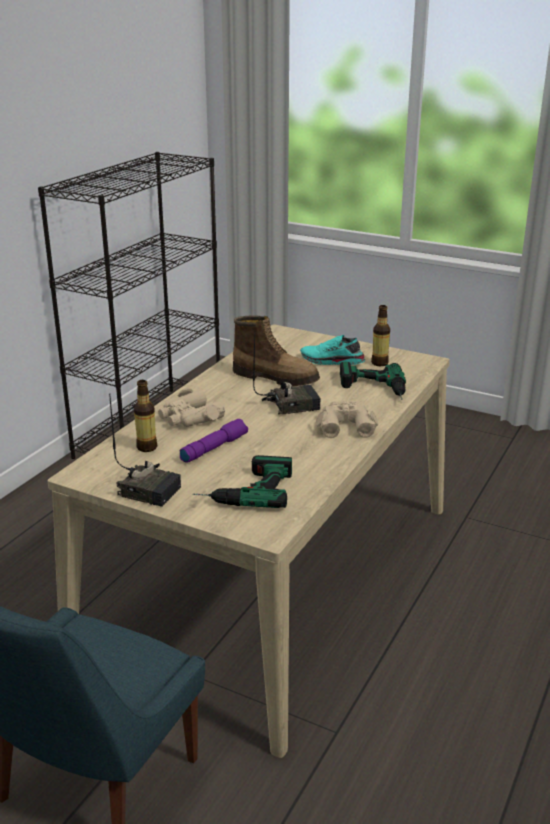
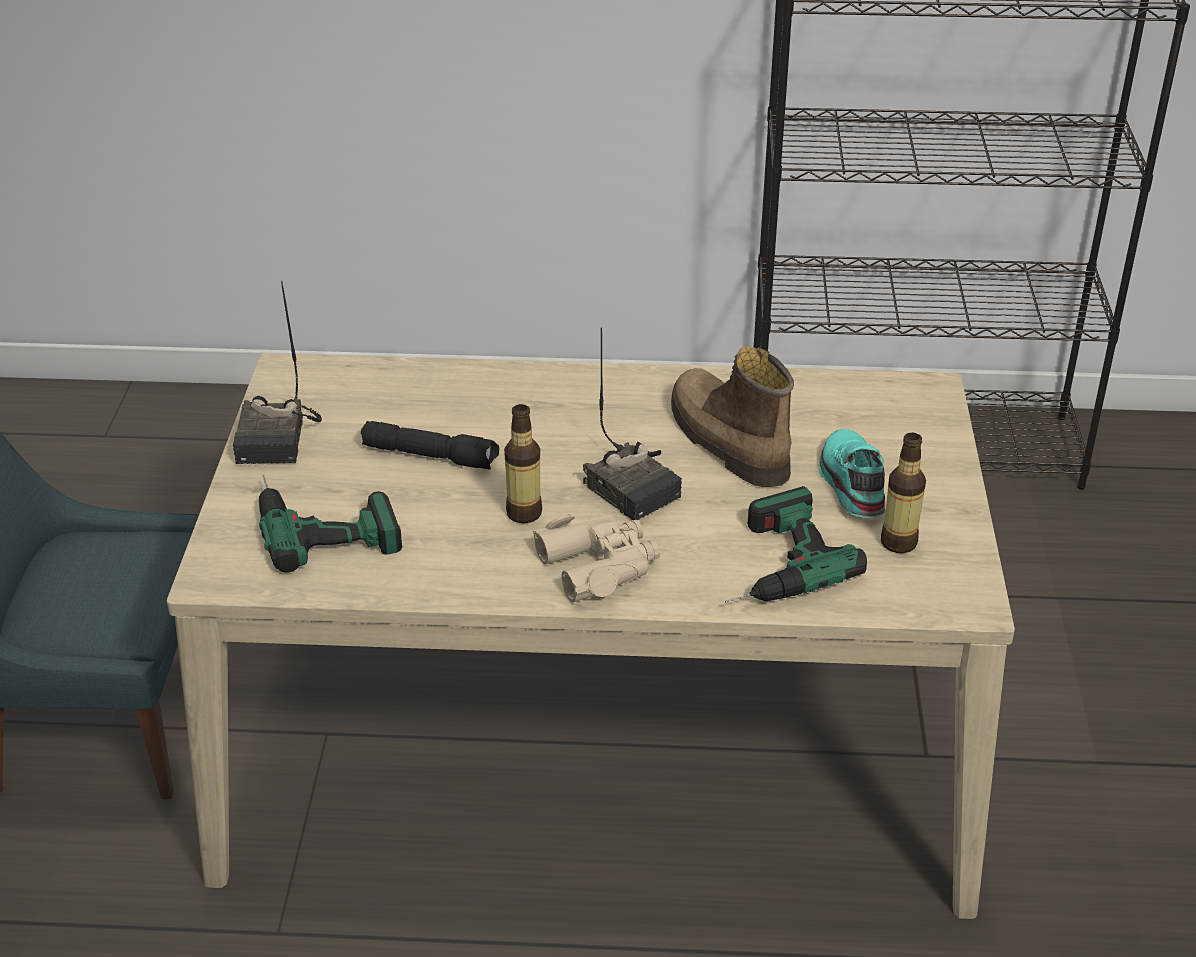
camera: 65 degrees right, 10 degrees up
bottle [134,380,157,452] -> bottle moved to [504,404,542,523]
beige binoculars [158,388,225,427] -> none
purple flashlight [179,419,248,463] -> black flashlight [361,421,499,470]
boot [233,315,320,386] -> boot turned 150 degrees clockwise [671,346,794,487]

